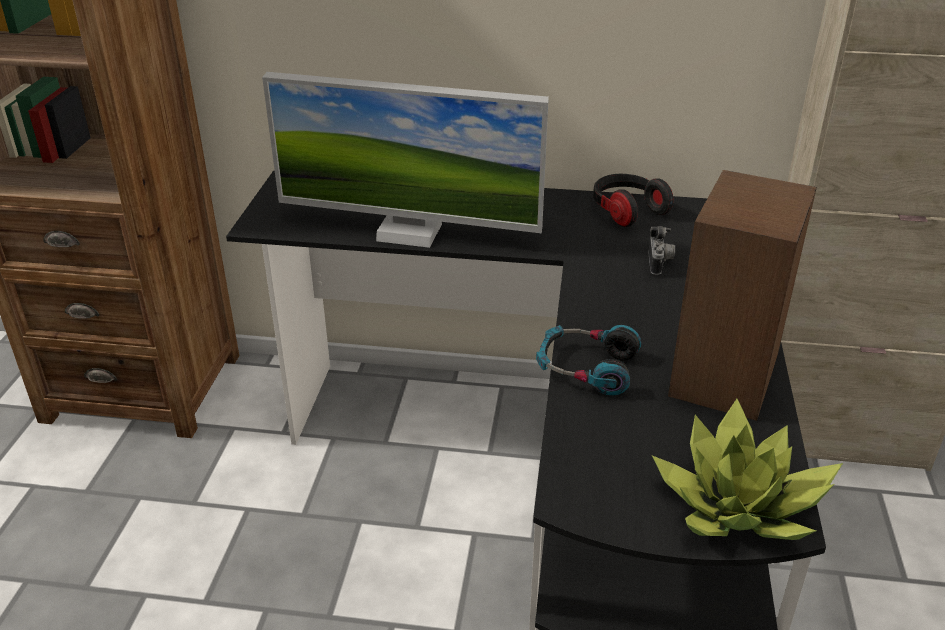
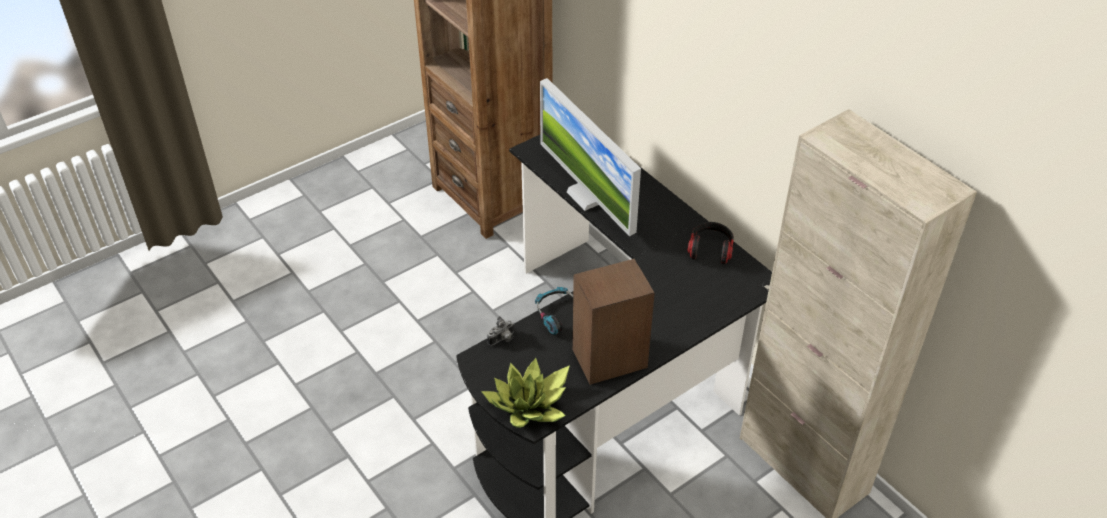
camera: 45 degrees right, 10 degrees up
camera [649,226,675,275] -> camera moved to [487,316,515,346]

